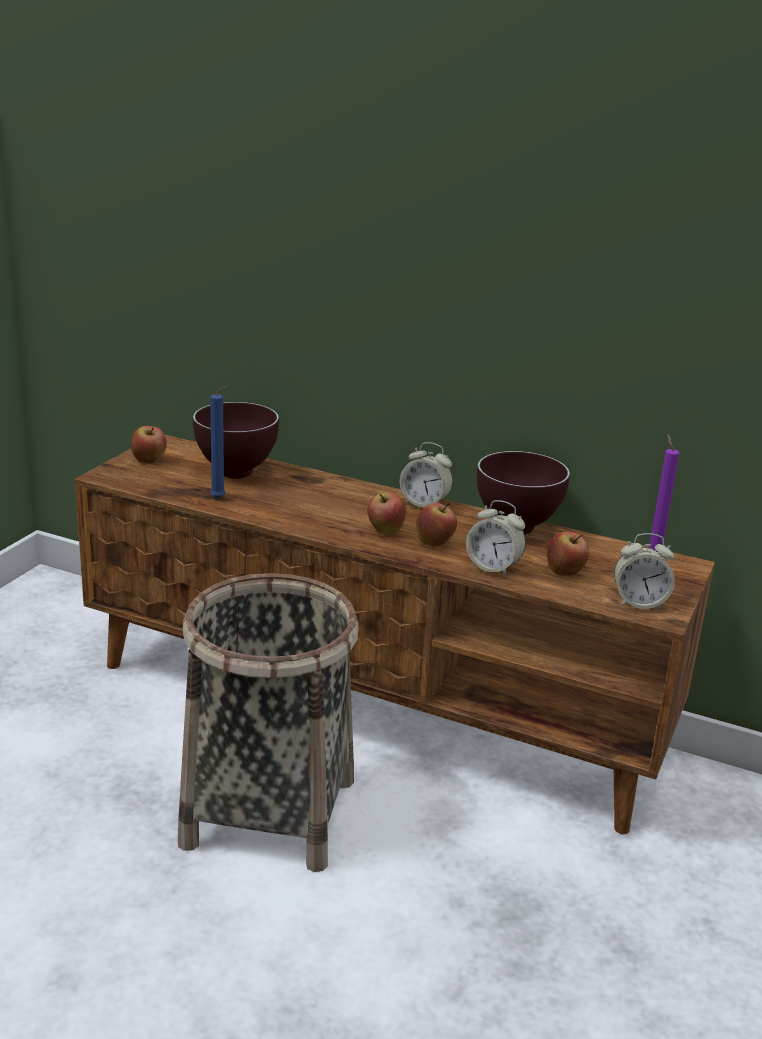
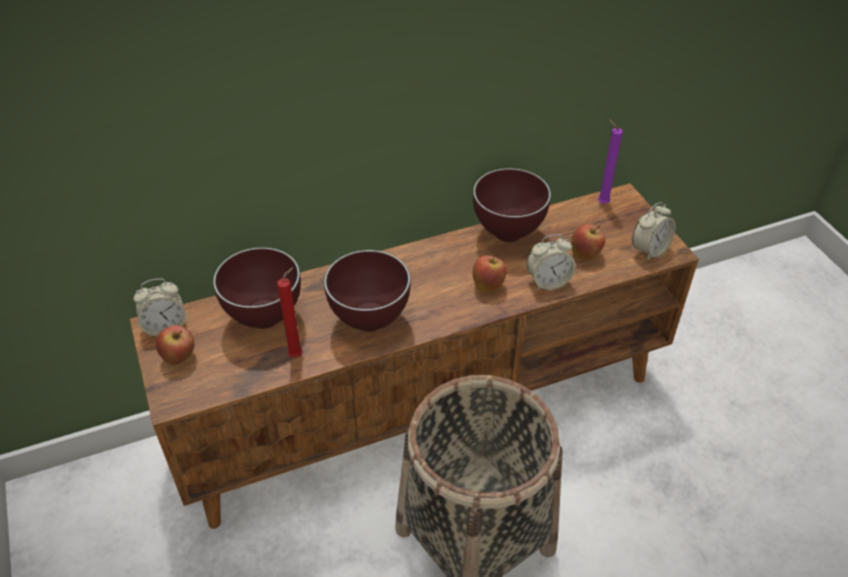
camera: 45 degrees left, 20 degrees up
blue candle [210,385,230,499] -> red candle [277,267,303,358]
apple [367,492,406,535] -> none
alarm clock [400,442,453,507] -> alarm clock moved to [134,279,186,337]
none -> brown bowl [324,250,411,332]

